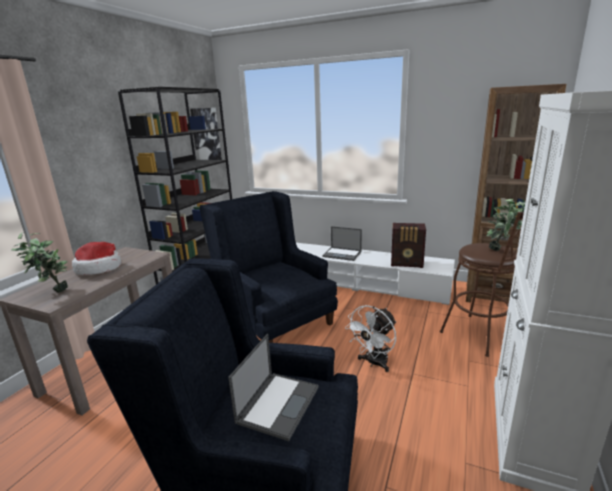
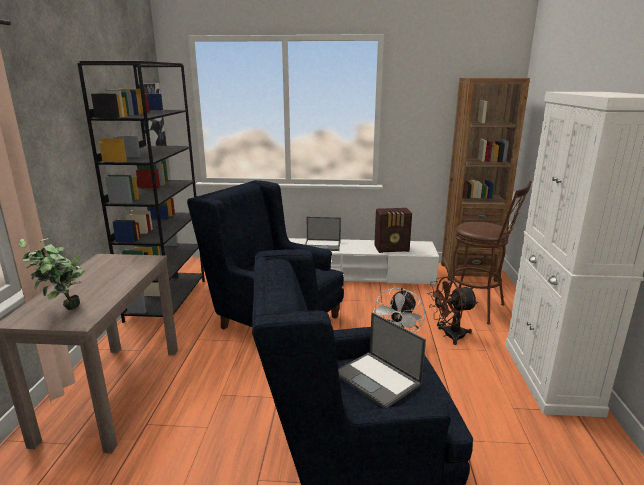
camera: 20 degrees left, 0 degrees up
hat [72,242,121,275] -> none
laptop [228,334,319,441] -> laptop turned 135 degrees clockwise [338,312,426,408]
potted plant [486,199,525,251] -> none
none -> brown fan [427,277,478,345]

